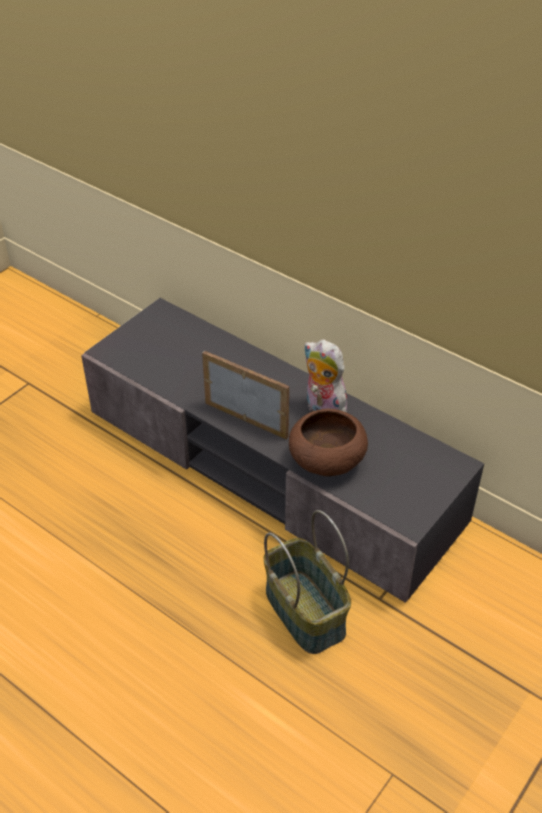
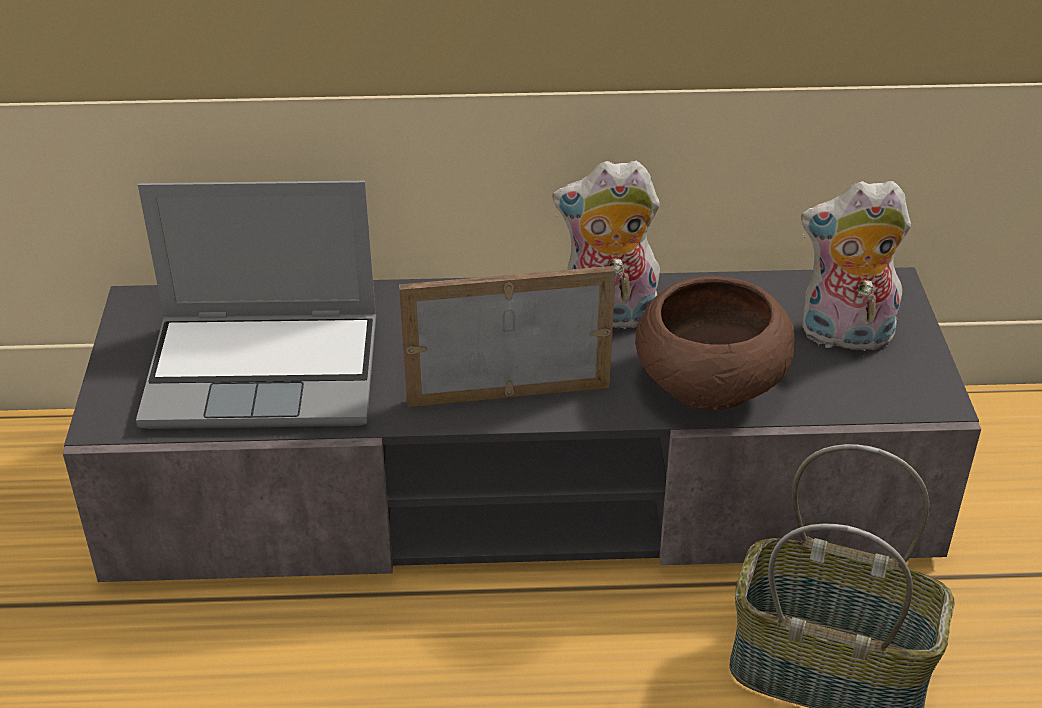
camera: 40 degrees left, 5 degrees down
none -> laptop [136,181,376,429]
none -> plush toy [801,181,911,351]

